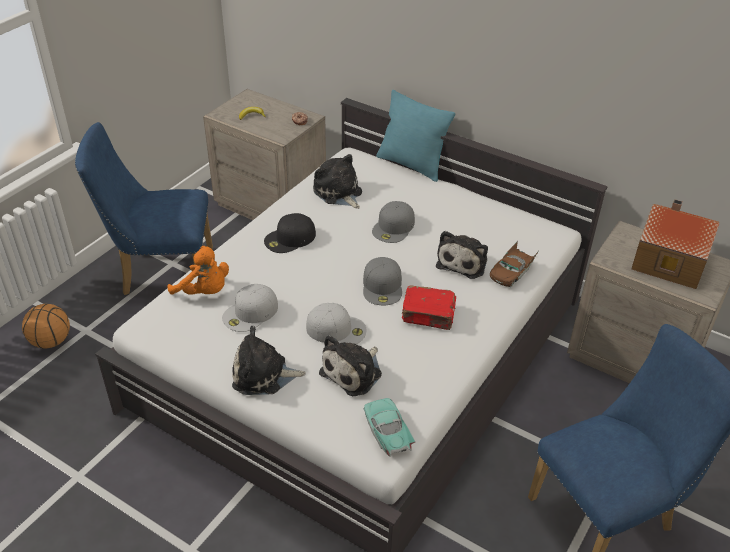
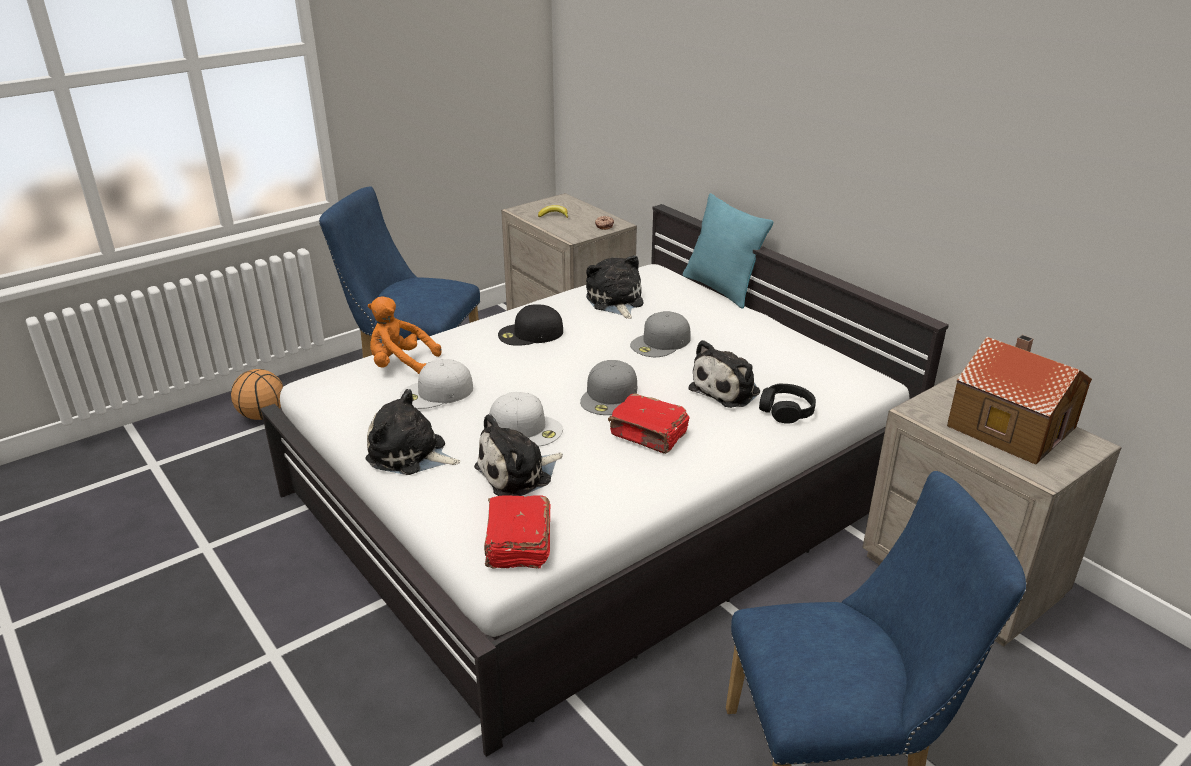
camera: 20 degrees right, 10 degrees down
orange plush toy [167,246,229,295] -> orange plush toy turned 135 degrees clockwise [368,297,442,374]
turquoise toy car [364,398,416,457] -> red book [484,495,551,569]
brown toy car [490,241,538,287] -> black headphones [759,383,816,424]

